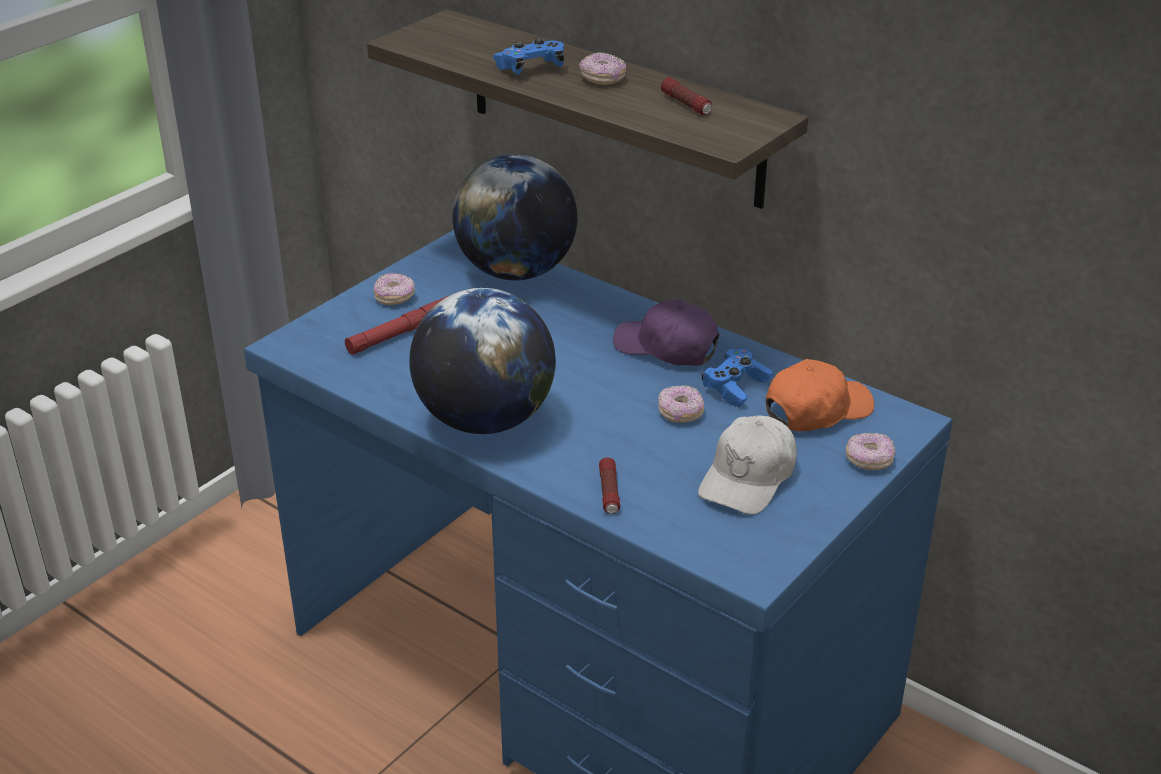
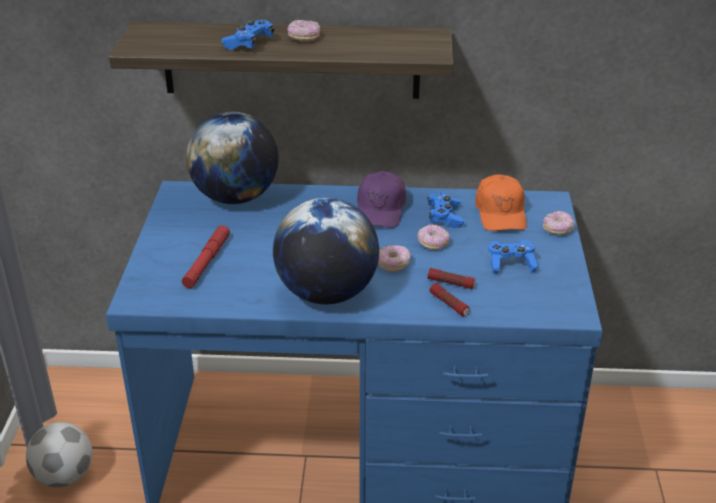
camera: 35 degrees left, 0 degrees up
donut [374,273,415,305] -> donut moved to [378,245,411,272]
purple cap [613,299,719,366] -> purple cap turned 75 degrees counterclockwise [357,171,406,228]
flashlight [661,77,712,115] -> flashlight moved to [428,268,476,289]
white cap [698,416,797,515] -> blue game controller [488,240,538,273]
orange cap [766,359,874,431] -> orange cap turned 150 degrees clockwise [475,174,527,231]
none -> football [26,422,92,487]

